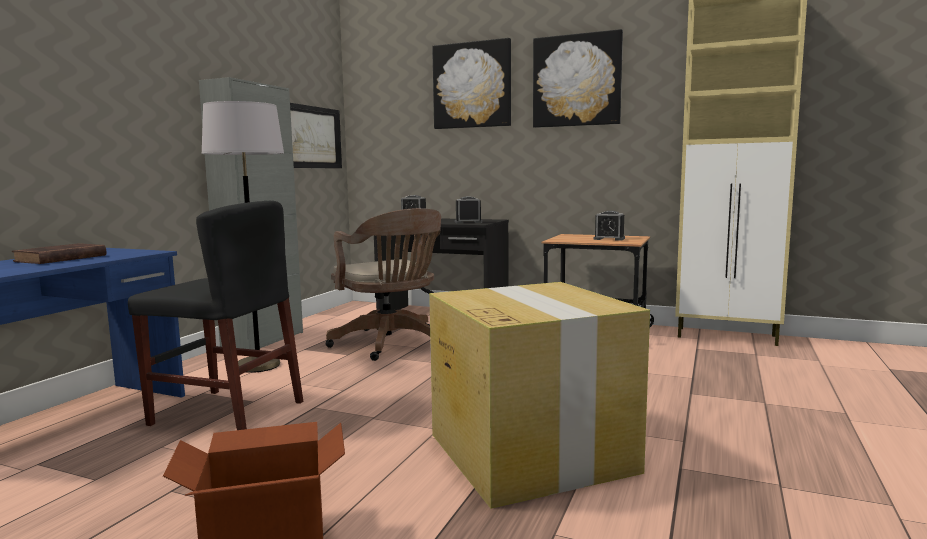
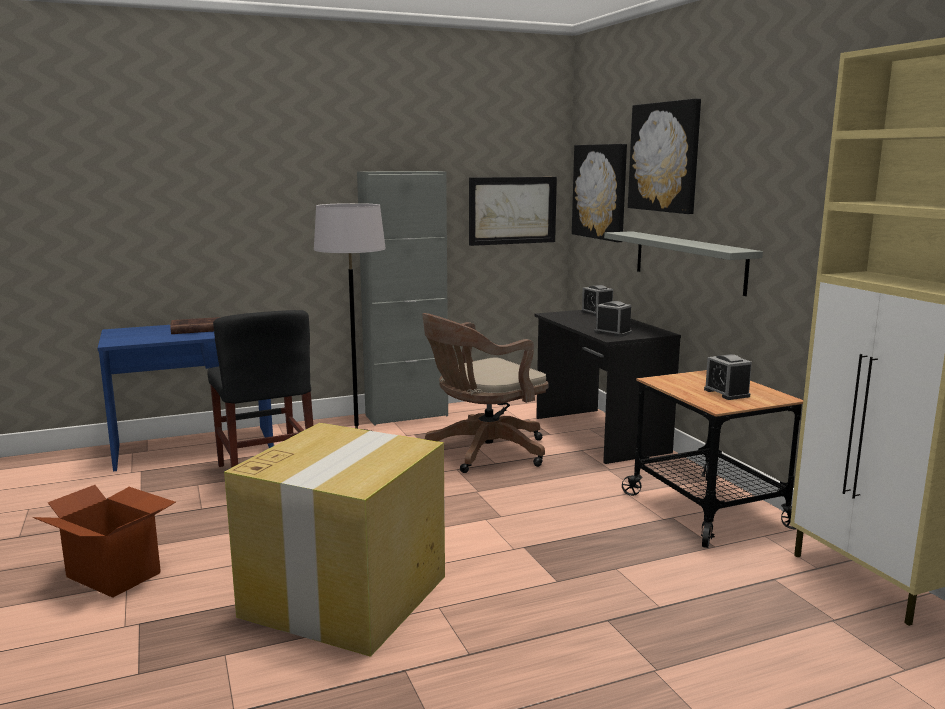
camera: 45 degrees right, 5 degrees up
brown office chair [326,208,441,361] -> brown office chair turned 45 degrees clockwise [422,313,548,473]
picture [533,29,623,128] -> picture moved to [572,144,627,242]
none -> grey shelf [604,231,763,296]

